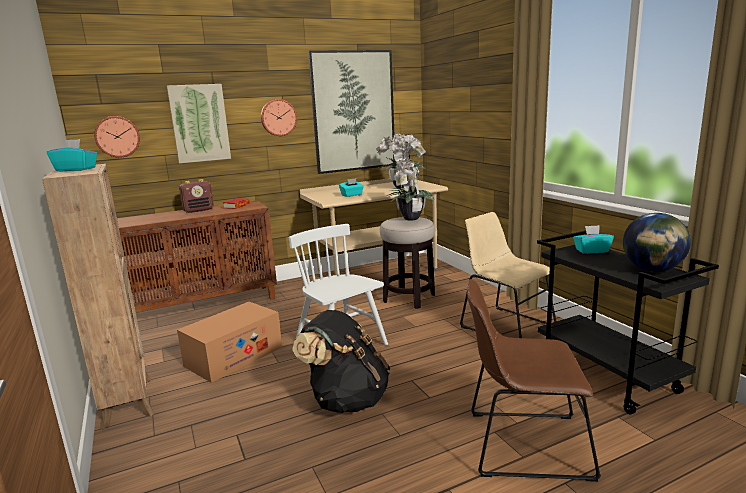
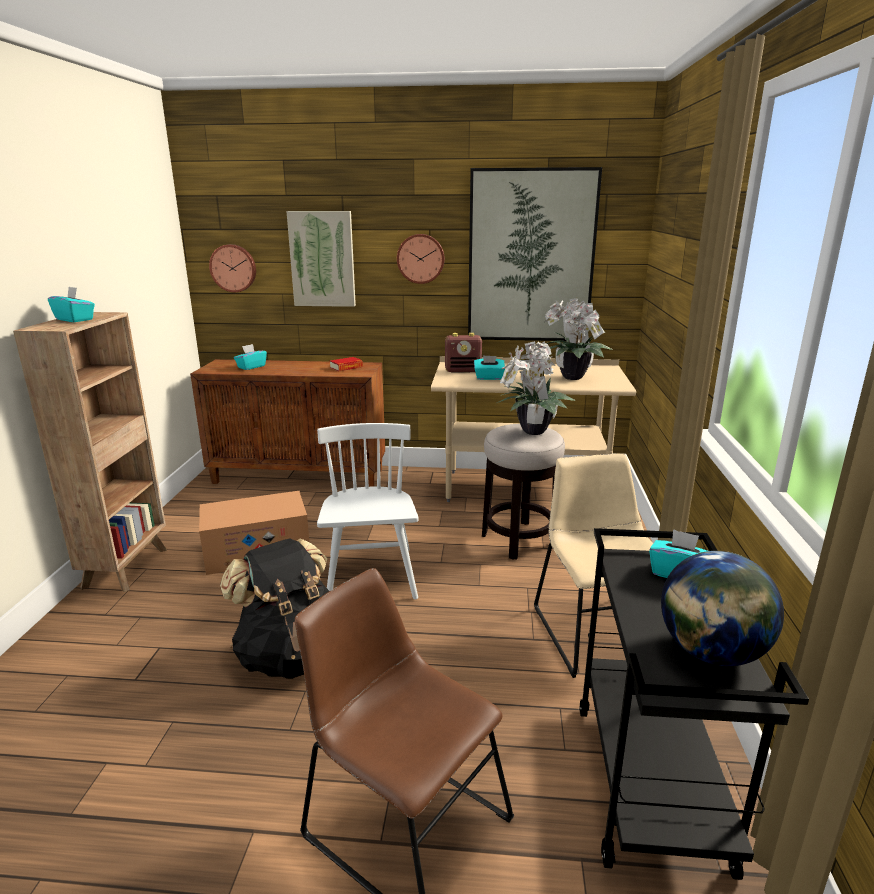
camera: 30 degrees right, 5 degrees up
radio [179,179,214,213] -> radio moved to [445,333,482,373]
none -> turquoise tissue box [234,344,267,370]

